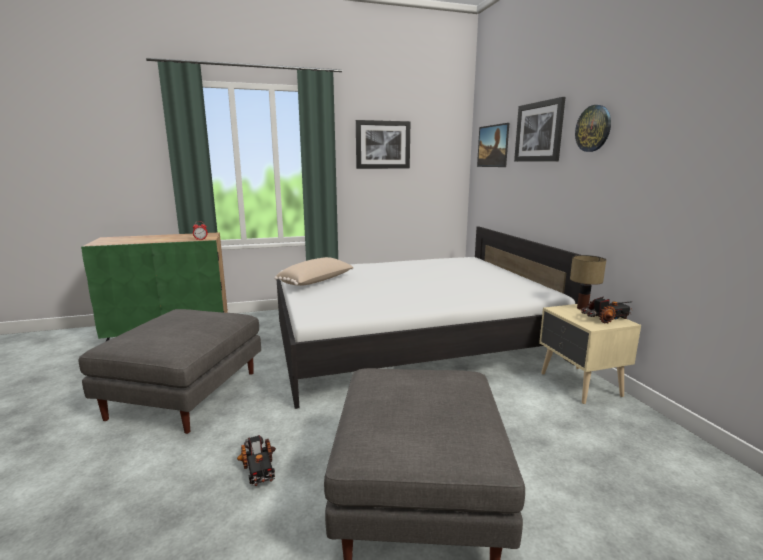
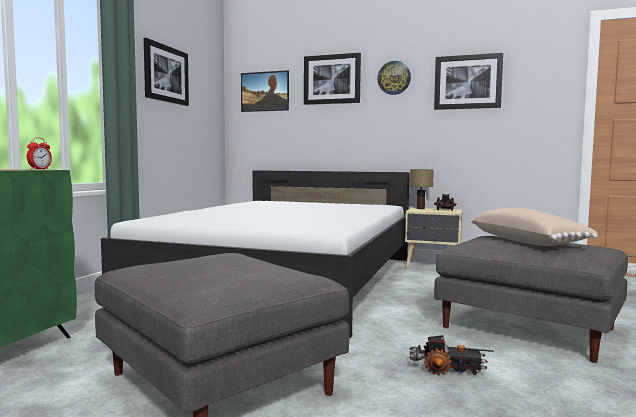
camera: 55 degrees left, 10 degrees down
beige pillow [274,257,353,286] -> beige pillow moved to [471,208,598,246]
none -> picture [434,53,503,110]

